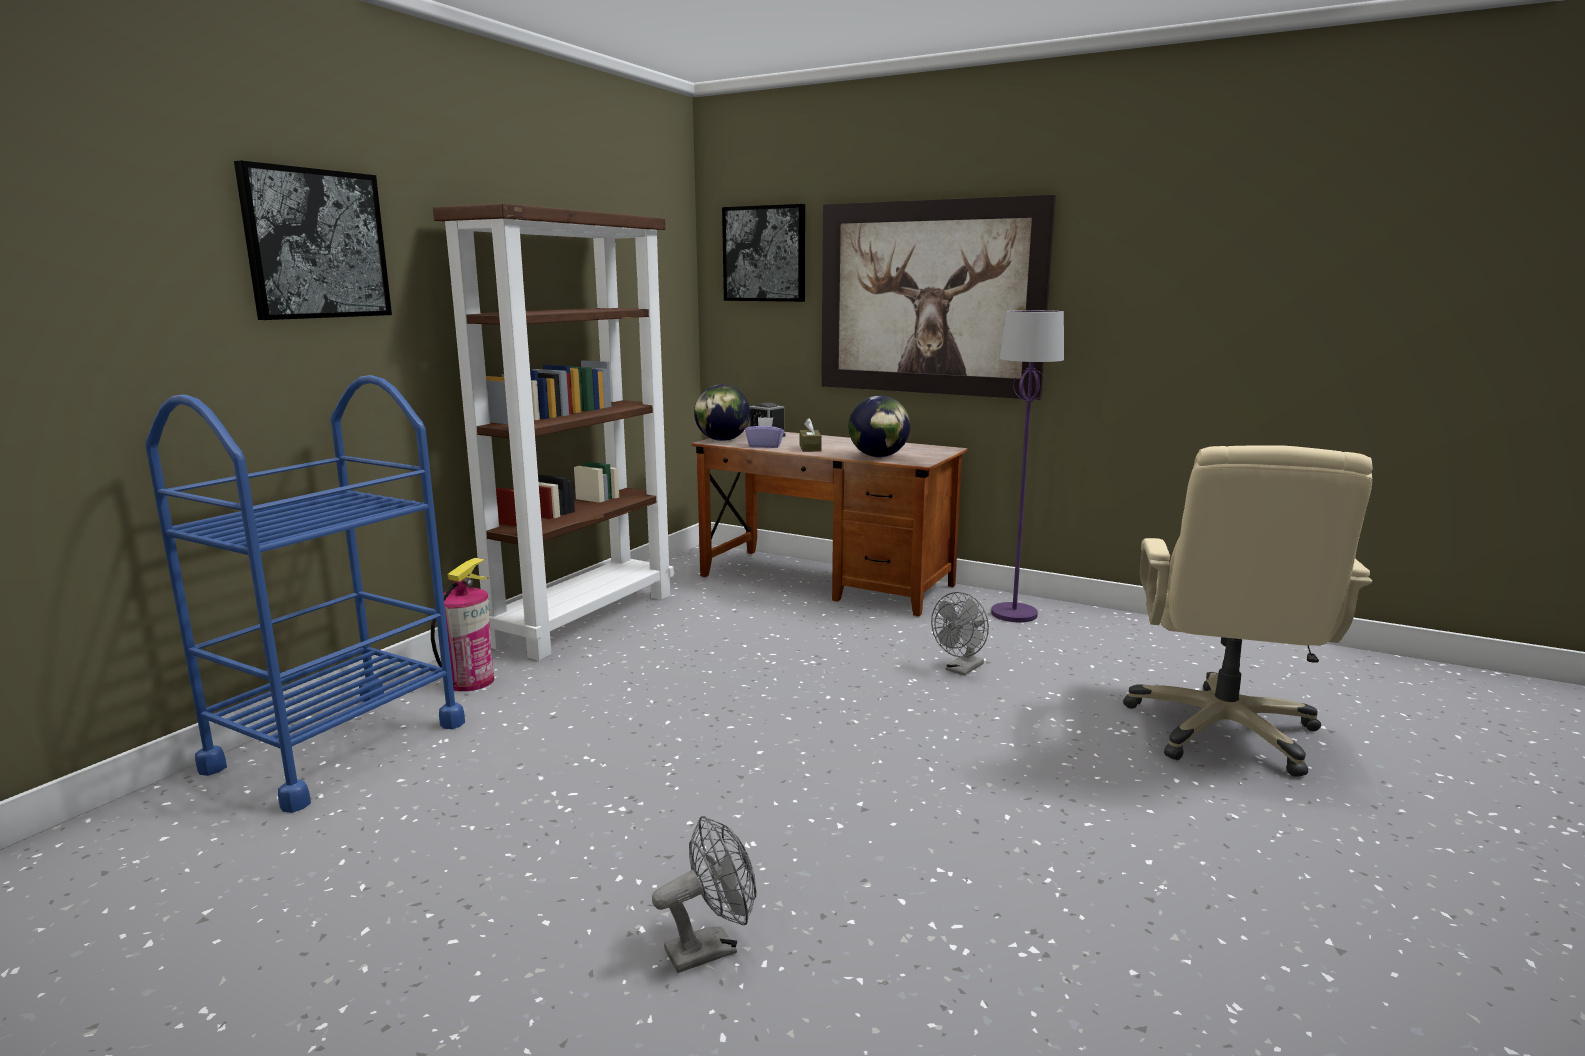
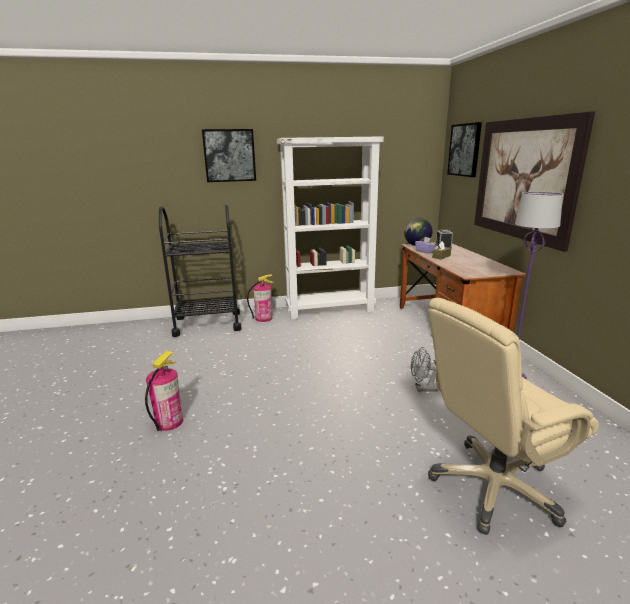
camera: 50 degrees right, 5 degrees up
blue cart [145,375,465,813] -> black cart [159,203,242,337]
brown bookcase [433,203,674,661] -> white bookcase [277,136,384,319]
grey fan [652,816,757,973] -> fire extinguisher [145,351,183,431]
globe [849,395,910,457] -> none

